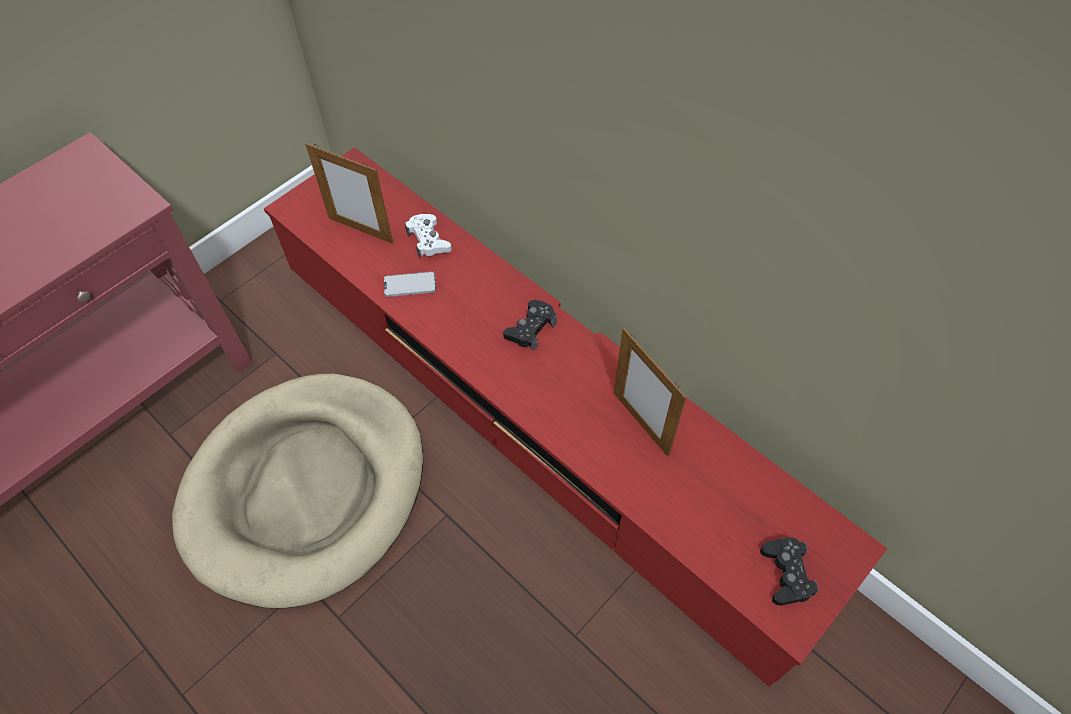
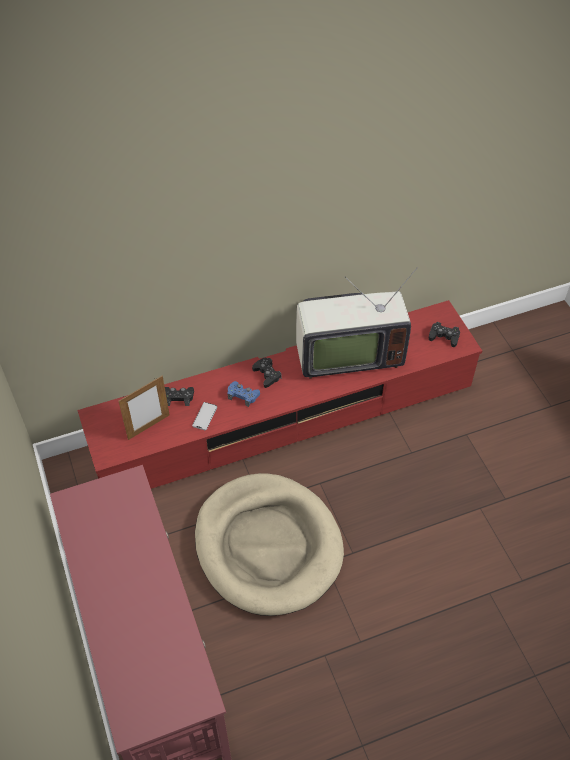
camera: 65 degrees left, 5 degrees down
white game controller [405,214,452,258] -> black game controller [165,387,194,406]
picture frame [613,328,686,457] -> television [296,267,418,379]
none -> blue game controller [228,381,260,407]

